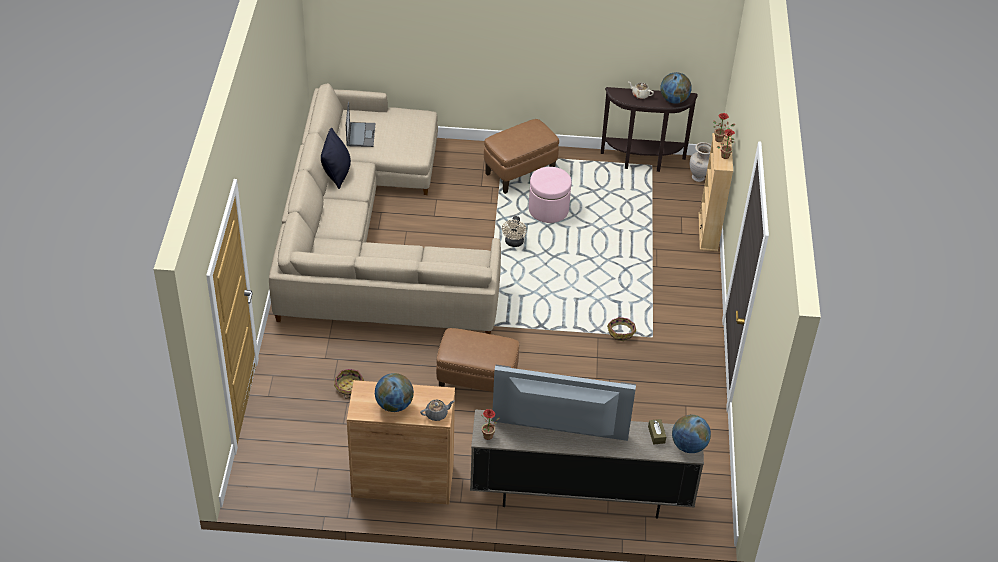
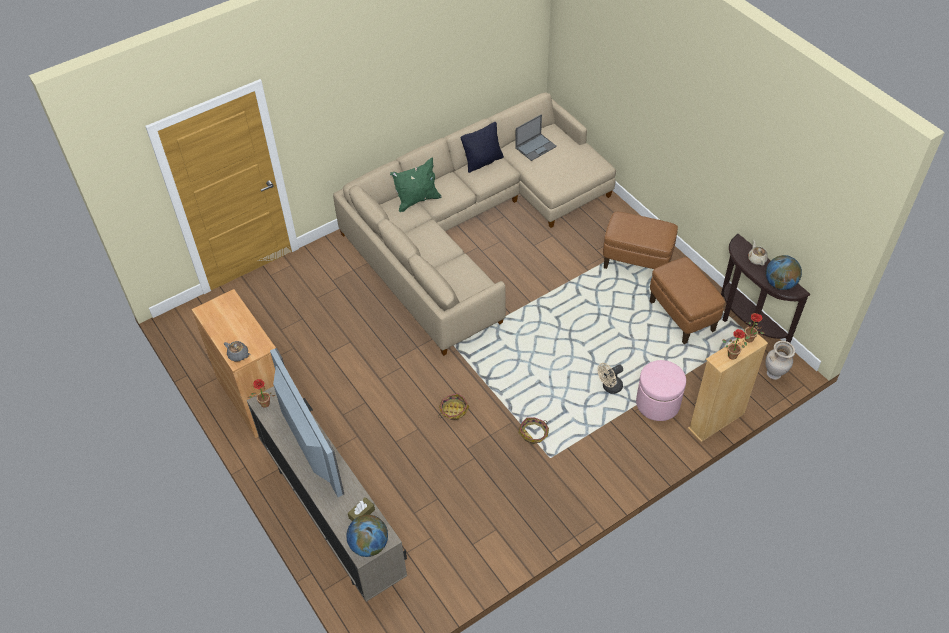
camera: 55 degrees right, 5 degrees up
basket [334,369,364,399] -> basket moved to [438,393,470,420]
globe [375,373,414,412] -> none
brown ottoman [436,328,519,392] -> brown ottoman moved to [650,257,725,344]
beige fan [502,216,527,247] -> beige fan moved to [598,363,623,394]
pink ottoman [529,167,572,223] -> pink ottoman moved to [636,360,686,421]
none -> green pillow [390,157,441,212]

